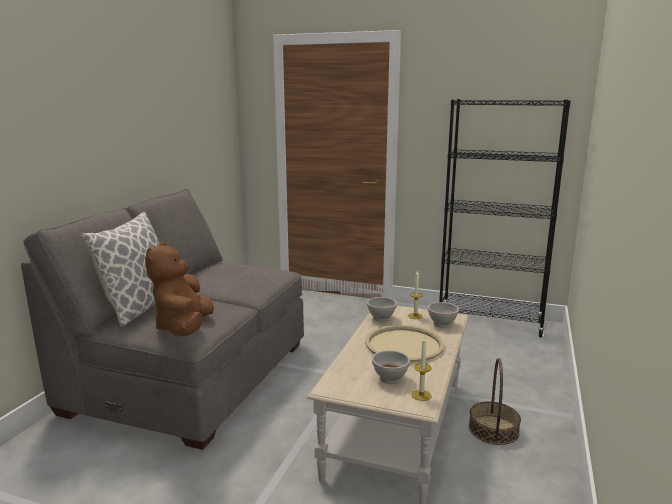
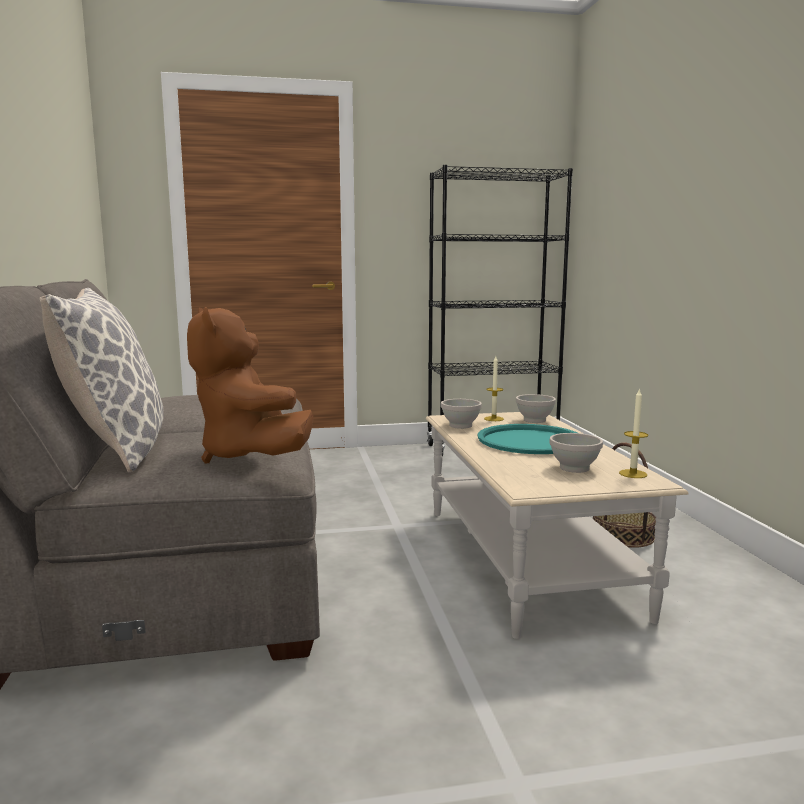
camera: 30 degrees left, 5 degrees down
beige tray [365,325,445,362] -> turquoise tray [478,424,577,454]

